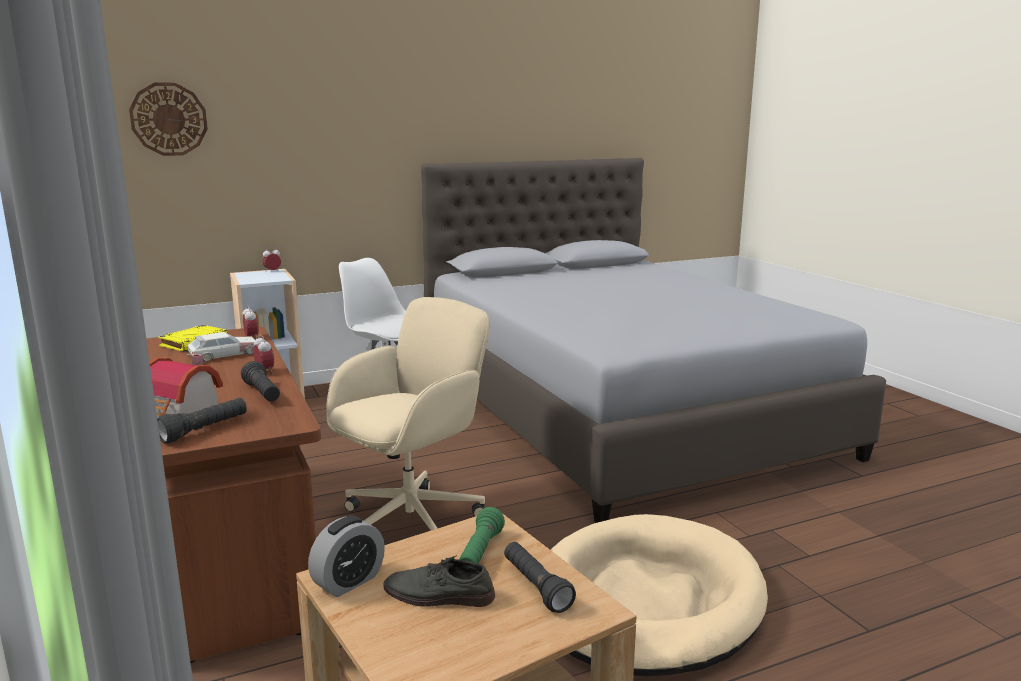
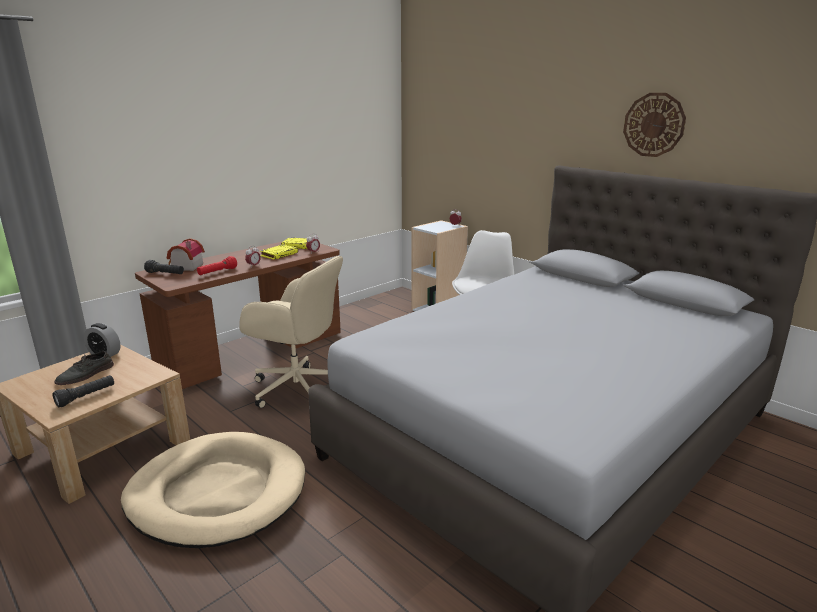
camera: 70 degrees right, 5 degrees up
wall clock [129,82,208,156] -> wall clock moved to [623,93,686,157]
toy car [187,332,255,362] -> yellow book [260,244,298,260]
black flashlight [241,361,280,401] -> red flashlight [197,256,237,275]
grey shoe [384,555,495,607] -> grey shoe turned 135 degrees counterclockwise [54,351,114,385]
green flashlight [459,507,505,564] -> none

